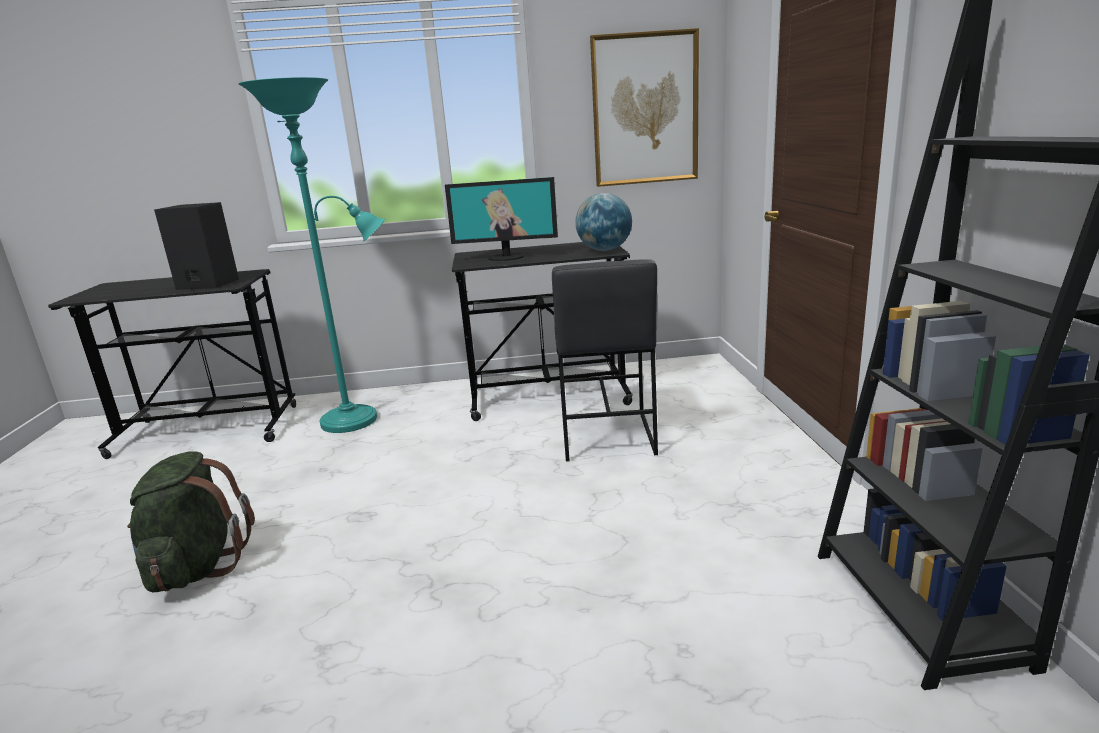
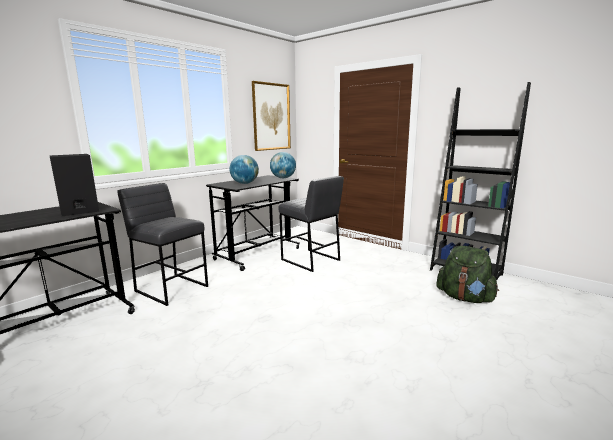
camera: 45 degrees left, 5 degrees down
green backpack [127,451,255,592] -> green backpack moved to [436,246,499,303]
turquoise floor lamp [239,77,385,433] -> grey stool [117,183,208,306]
monitor [445,177,558,261] -> globe [229,155,259,184]

